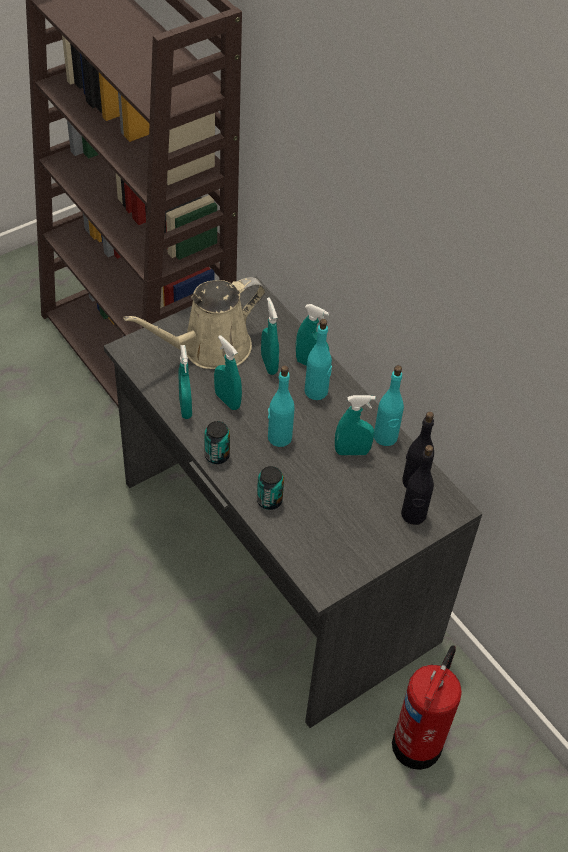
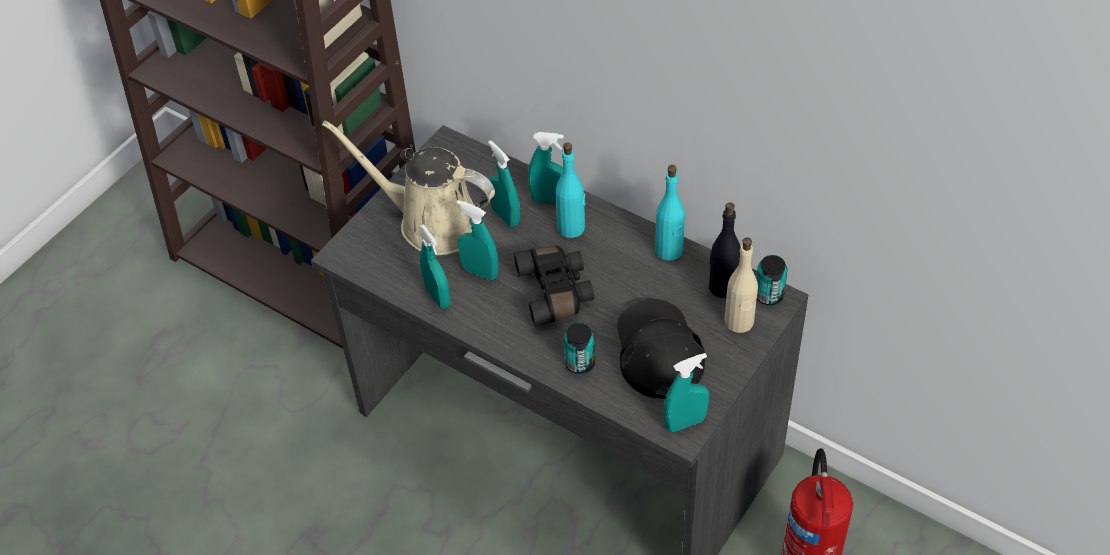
camera: 15 degrees left, 0 degrees up
beige watering can [123,277,265,369] -> beige watering can turned 75 degrees clockwise [322,120,495,255]
can [204,421,230,464] -> can moved to [756,255,787,305]
turquoise bottle [268,366,294,447] -> black binoculars [514,246,594,327]
turquoise spray bottle [335,395,376,455] -> turquoise spray bottle moved to [663,353,709,432]
black bottle [401,445,434,525] -> beige bottle [725,237,758,333]
none -> black cap [617,299,705,399]

